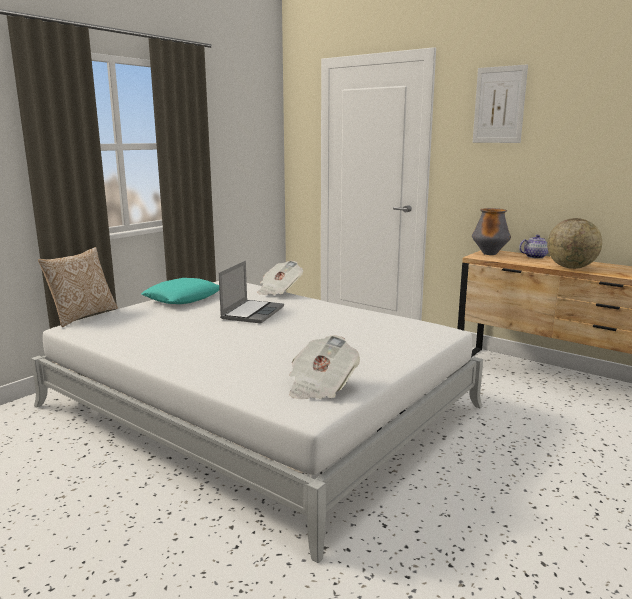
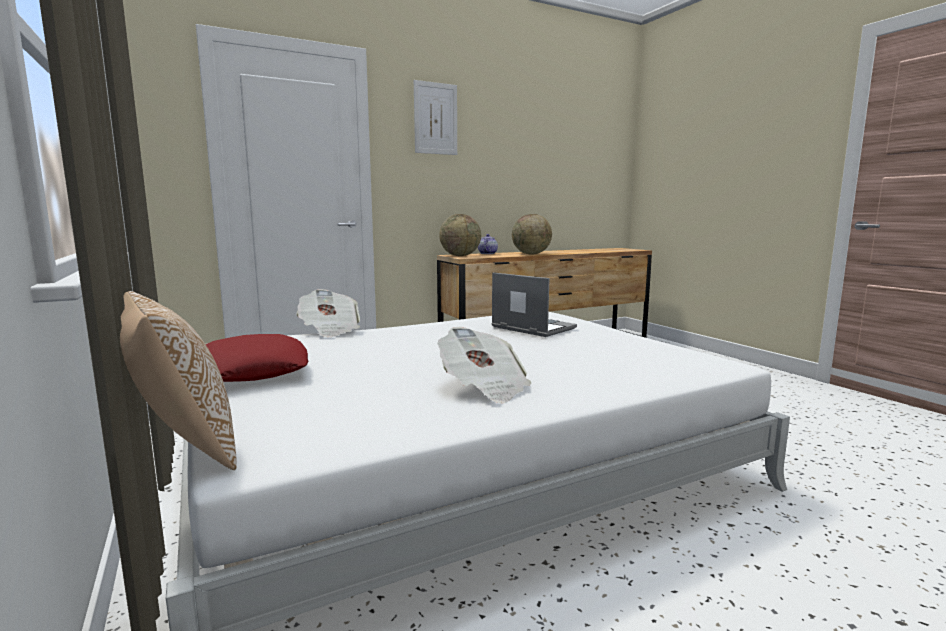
camera: 65 degrees left, 5 degrees down
turquoise pillow [141,278,219,304] -> red pillow [206,334,308,382]
laptop [219,260,284,323] -> laptop moved to [491,272,577,337]
newspaper [289,335,360,399] -> newspaper moved to [437,327,531,404]
vase [472,208,511,255] -> globe [439,214,481,256]

